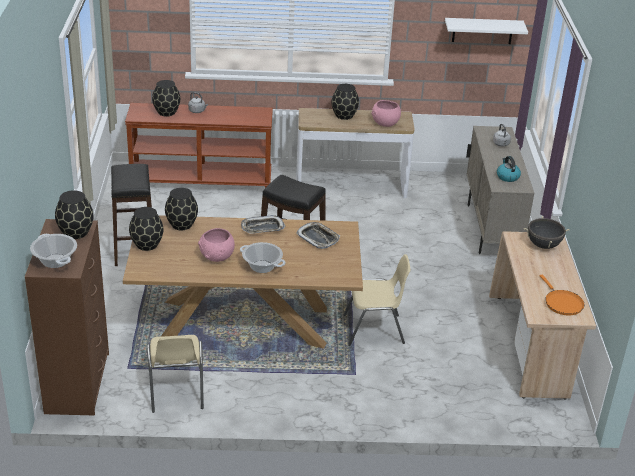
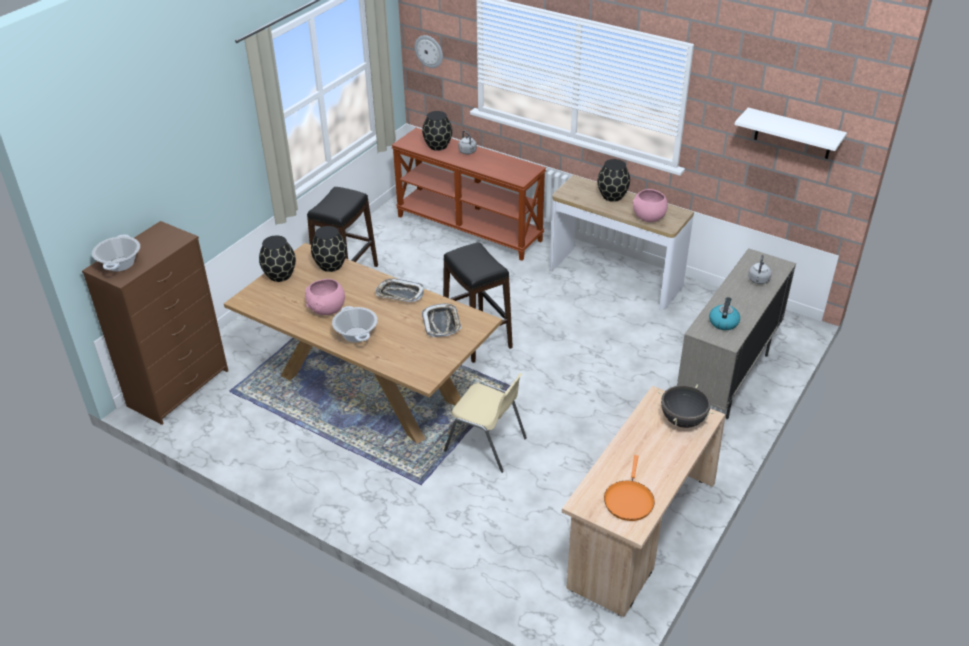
camera: 35 degrees right, 5 degrees up
black vase [55,190,94,239] -> none
beige chair [147,335,204,413] -> none
none -> wall clock [415,35,443,68]

